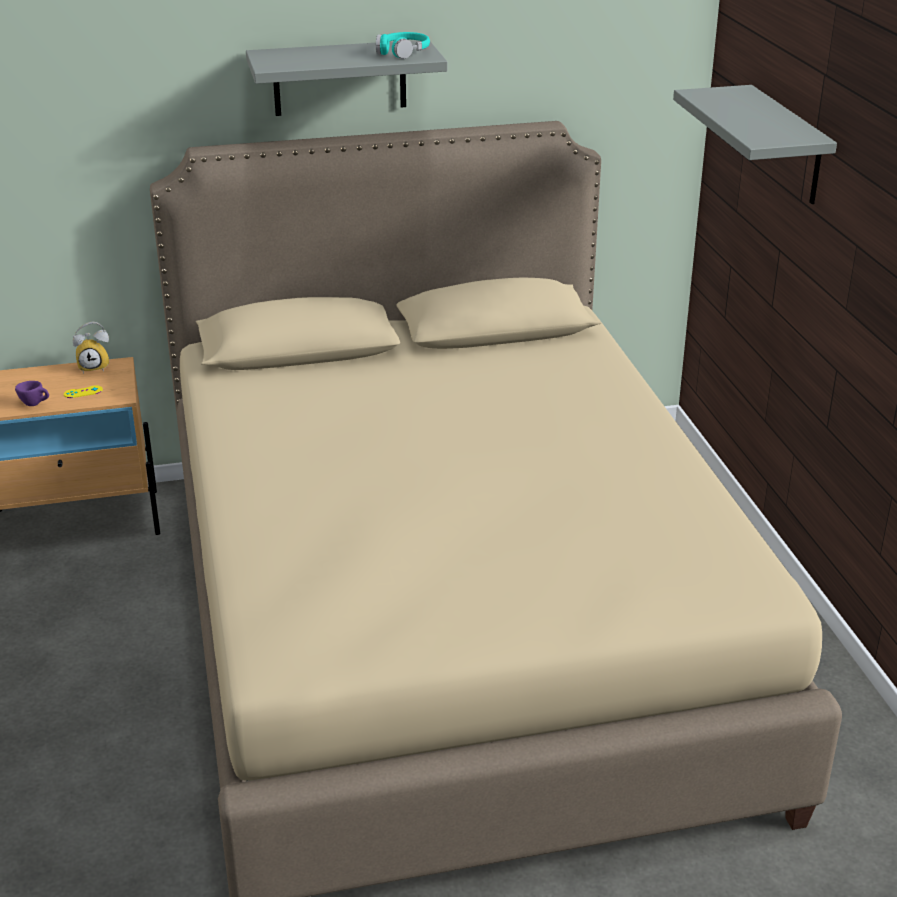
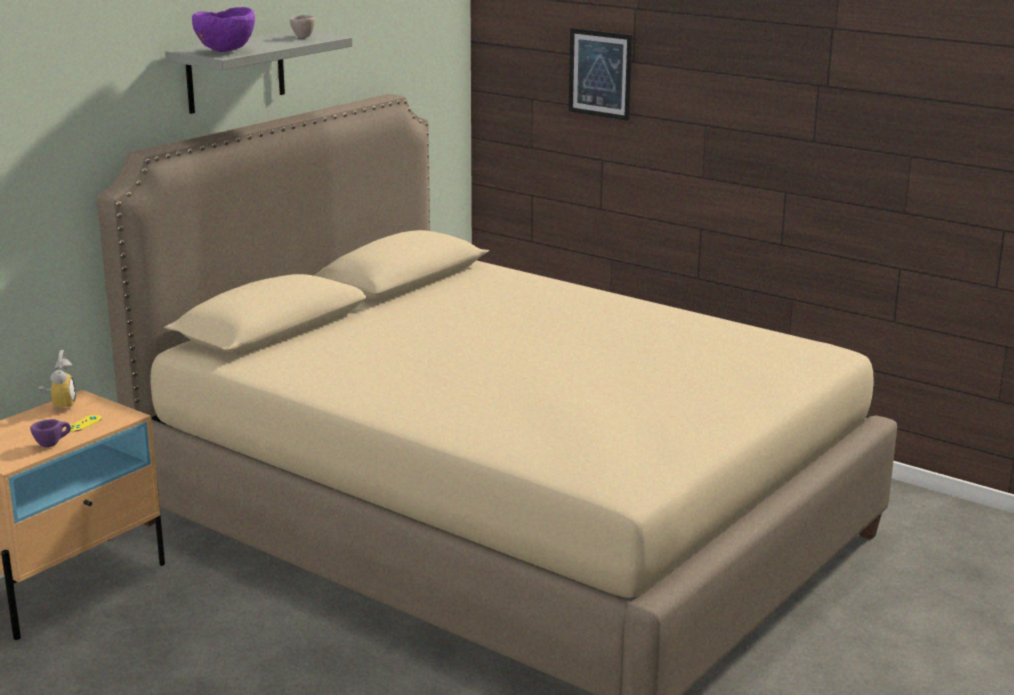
camera: 40 degrees left, 10 degrees down
alarm clock [73,322,109,374] -> alarm clock turned 45 degrees counterclockwise [39,350,76,410]
turquoise headphones [376,32,430,59] -> beige cup [290,15,315,38]
grey shelf [673,85,837,204] -> picture [569,28,633,121]
none -> purple bowl [192,7,255,52]

